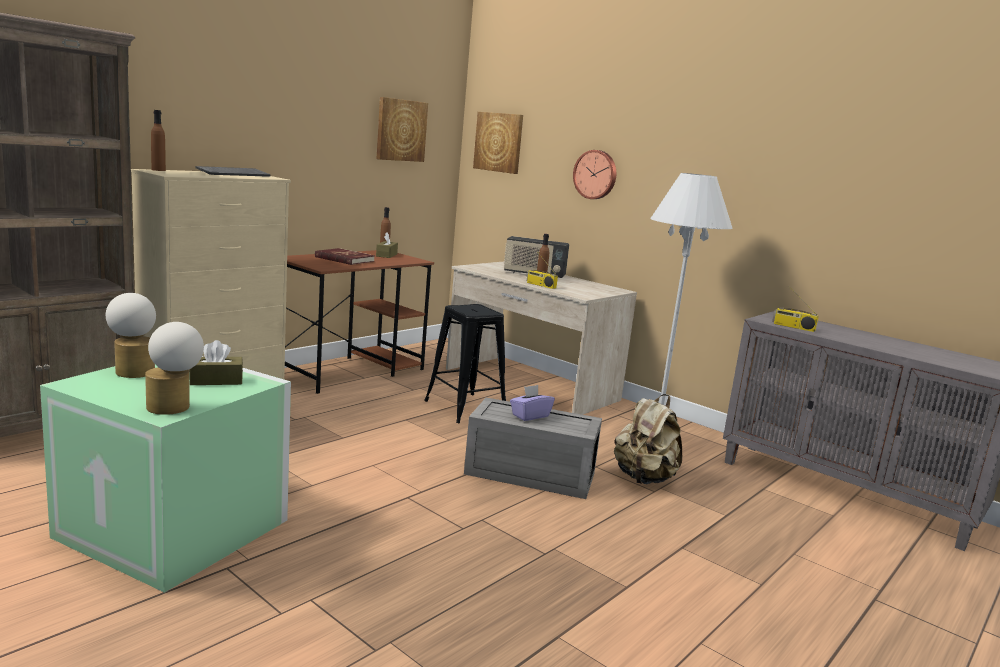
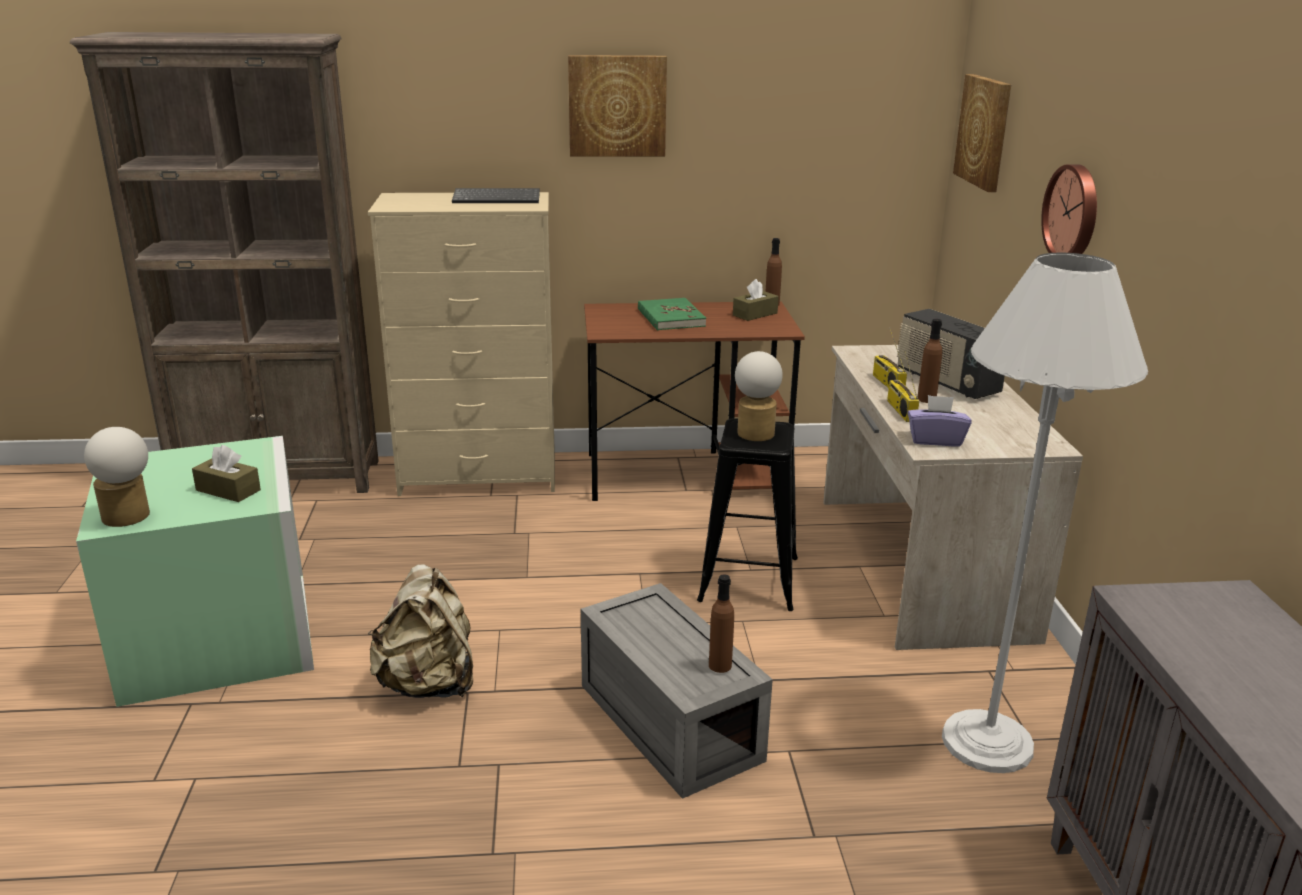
camera: 45 degrees right, 10 degrees up
table lamp [106,293,156,378] -> table lamp moved to [735,351,783,441]
brown bottle [151,110,166,171] -> brown bottle moved to [709,574,734,673]
red book [315,248,375,265] -> green book [638,298,706,330]
picture [376,97,428,162] -> picture moved to [568,55,667,157]
purple tissue box [510,385,555,421] -> purple tissue box moved to [908,395,971,446]
beige backpack [614,394,682,484] -> beige backpack moved to [368,564,473,698]
radio [772,297,819,332] -> radio moved to [873,327,907,388]

